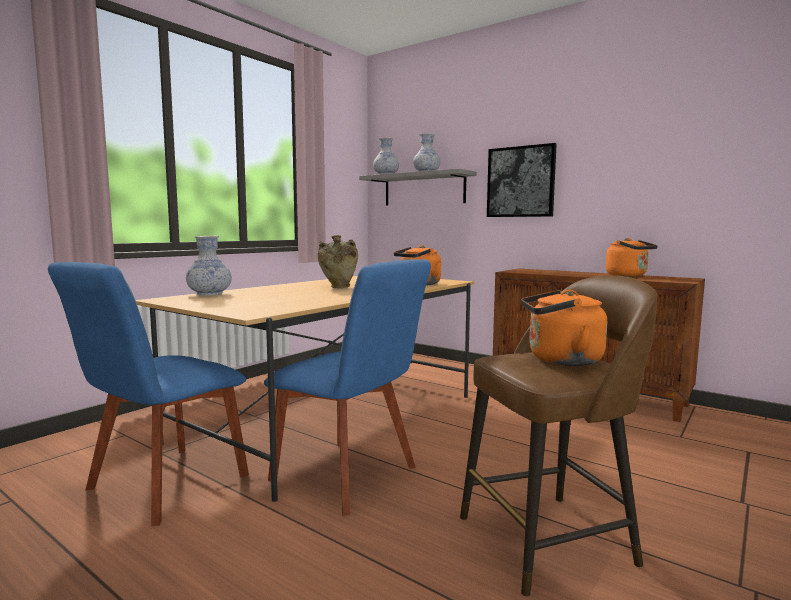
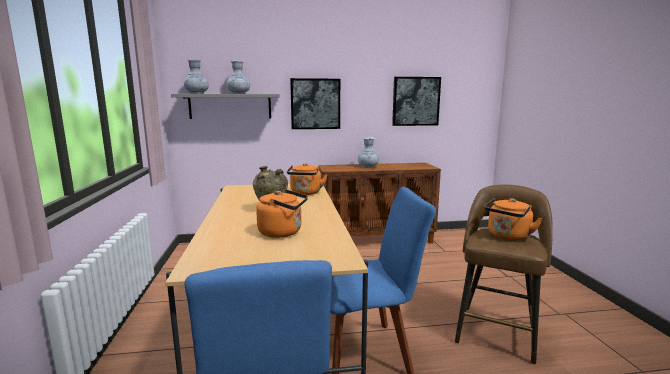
camera: 45 degrees left, 5 degrees up
vase [186,236,232,296] -> vase moved to [358,137,379,168]
orange kettle [606,238,658,276] -> orange kettle moved to [256,189,308,238]
none -> picture [392,77,441,126]

